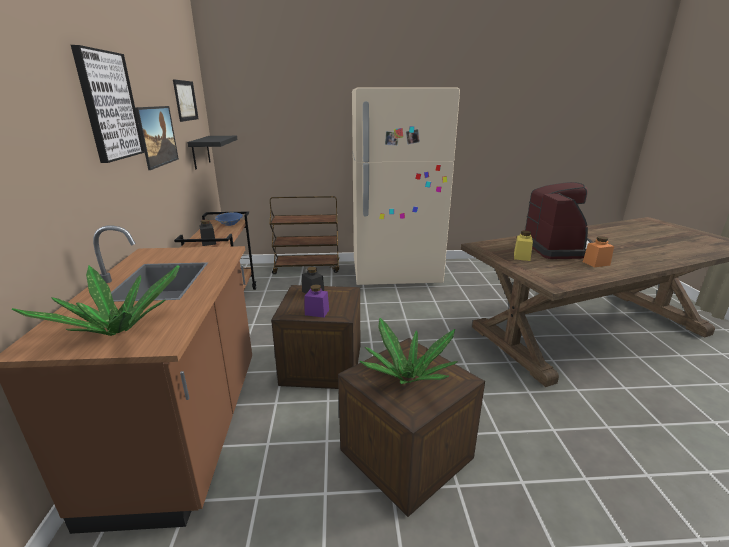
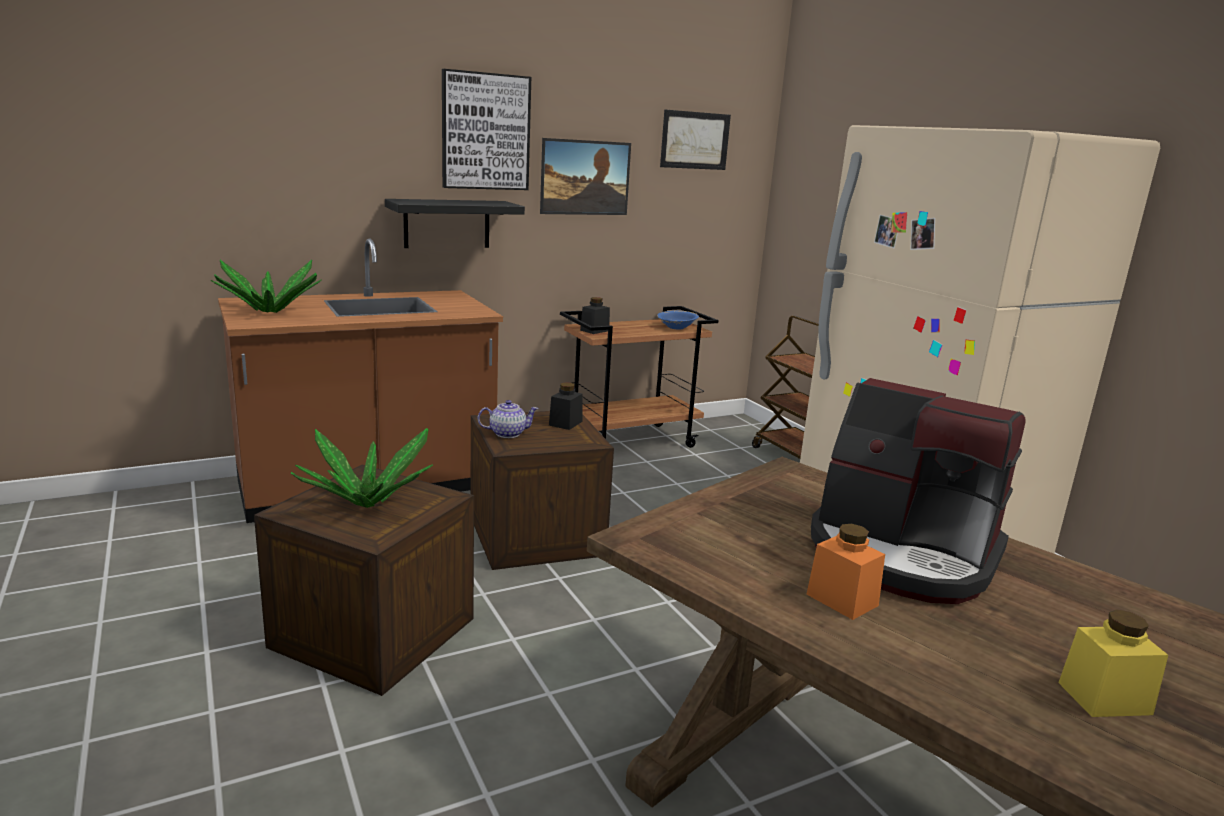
camera: 65 degrees right, 5 degrees down
black shelf [187,136,238,169] -> black shelf moved to [385,199,525,248]
purple jar [304,284,329,318] -> teapot [478,400,539,438]
yellow jar [514,230,533,261] -> yellow jar moved to [1058,609,1168,717]
coffee machine [525,182,594,259] -> coffee machine turned 60 degrees clockwise [811,378,1026,604]

